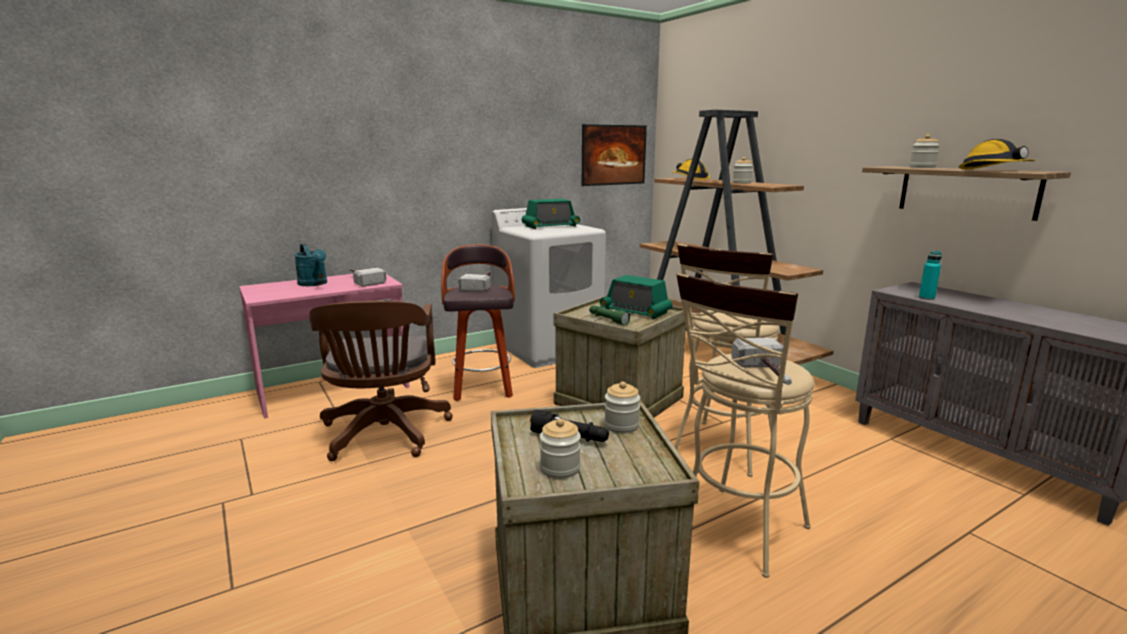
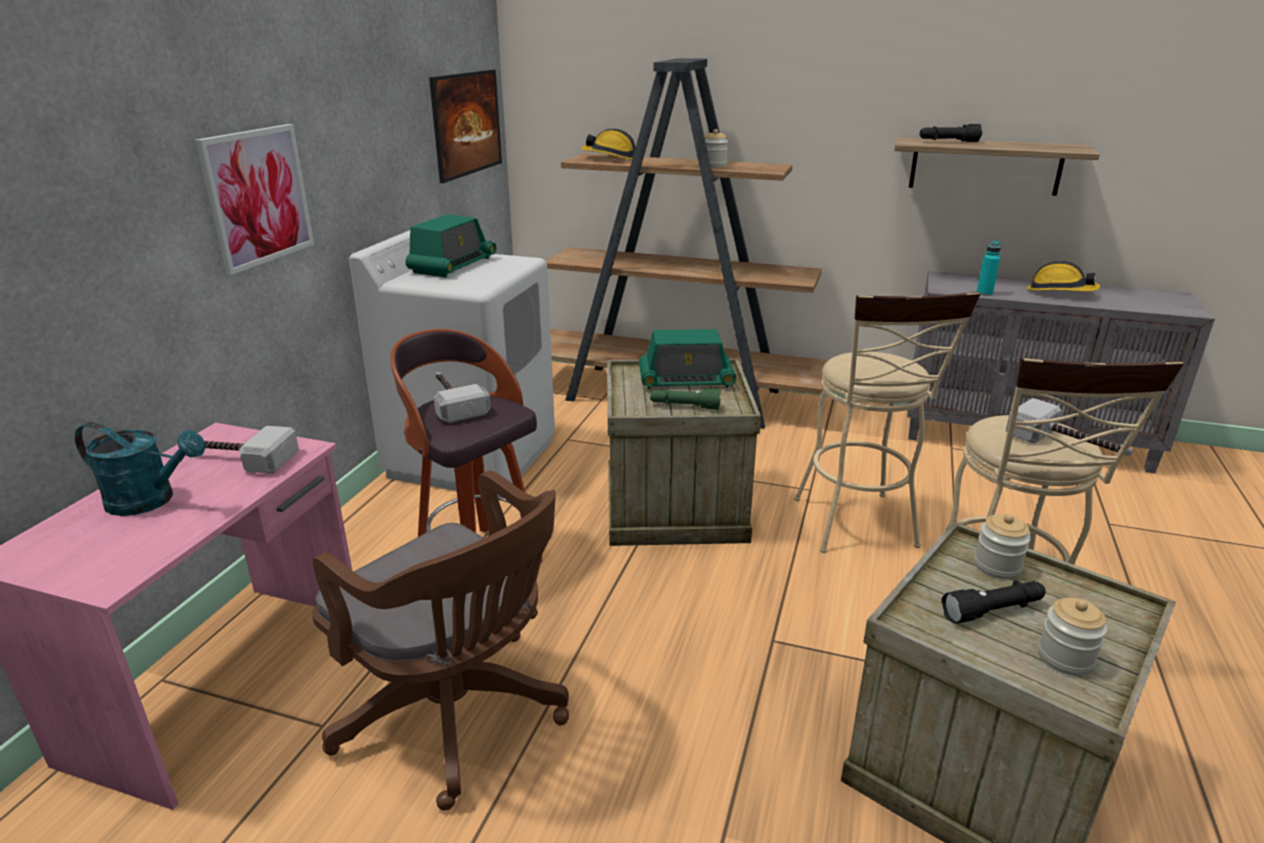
camera: 40 degrees left, 10 degrees up
jar [909,134,940,168] -> black flashlight [920,124,982,142]
hard hat [959,139,1035,169] -> hard hat moved to [1027,261,1101,292]
none -> picture [195,124,314,275]

